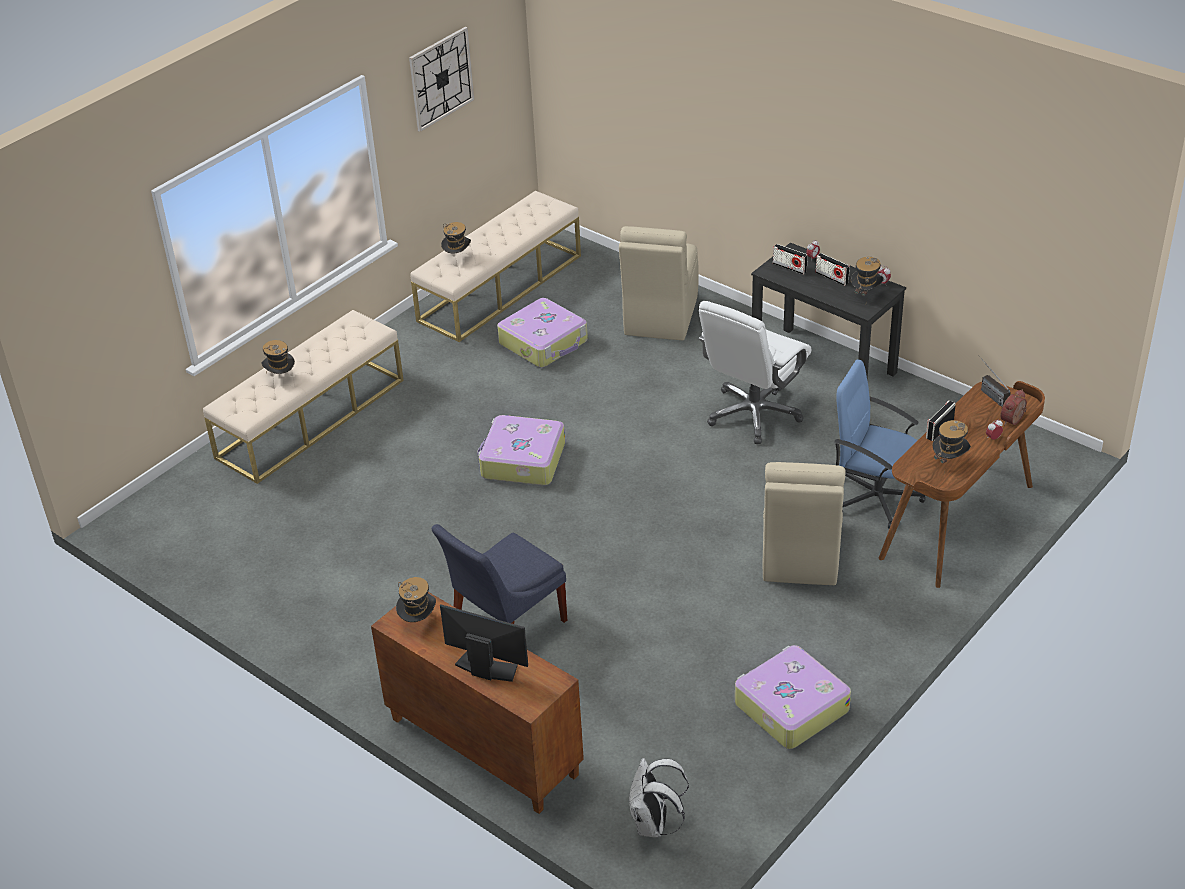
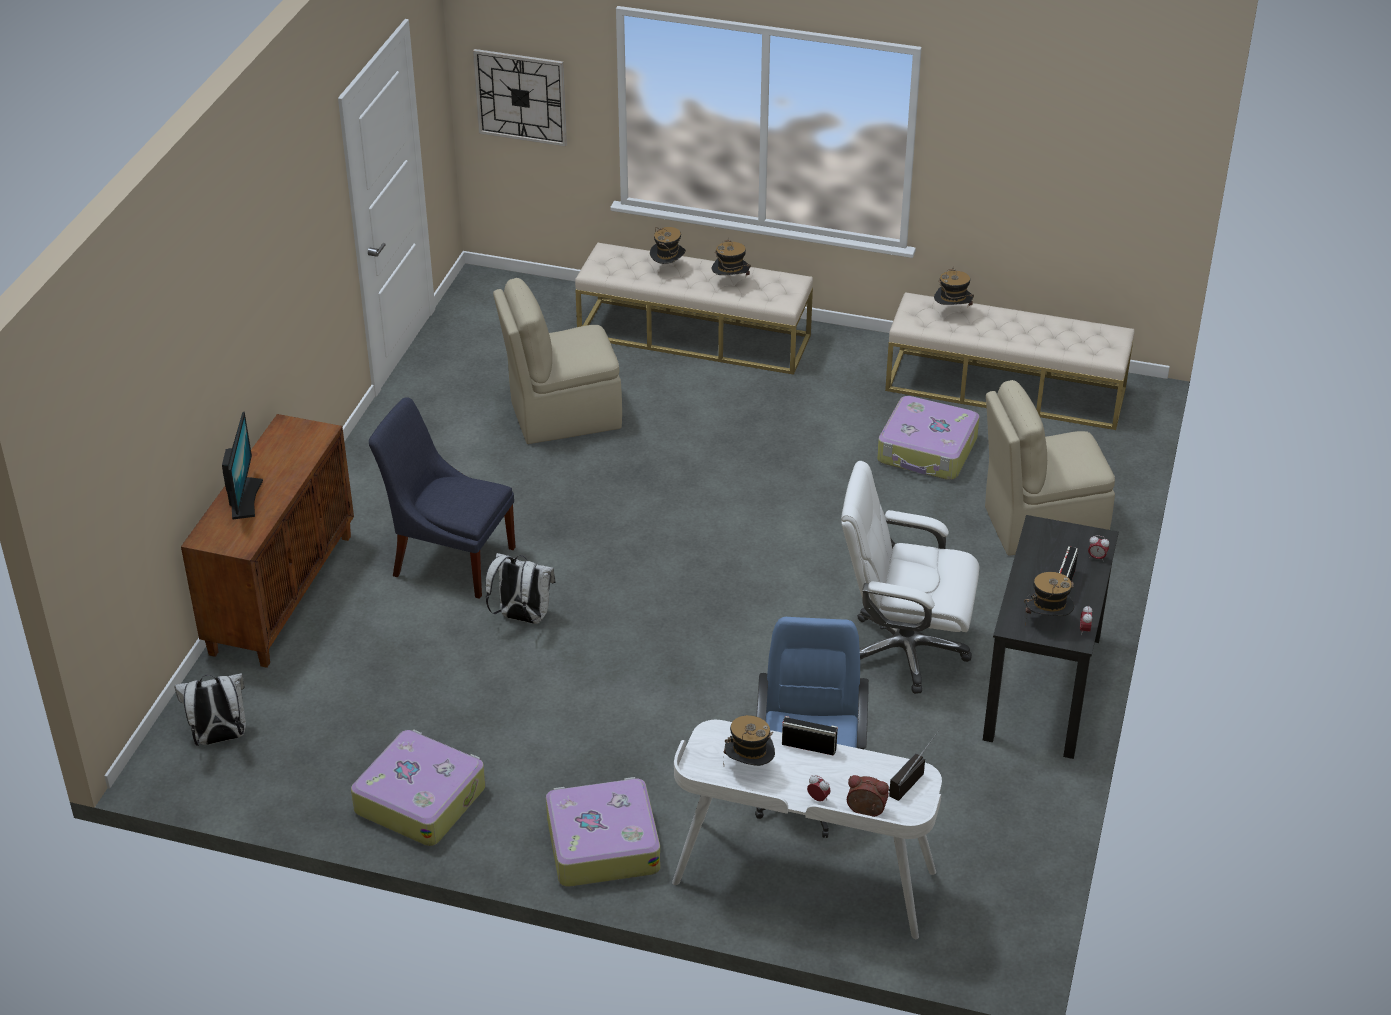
camera: 65 degrees right, 0 degrees up
hat [396,577,436,622] -> hat moved to [712,238,751,275]
wall clock [409,27,474,132] -> wall clock moved to [473,49,567,147]
suitcase [477,415,565,485] -> suitcase moved to [546,777,660,887]
beige chair [763,462,846,585] -> beige chair moved to [493,278,622,444]
radio [773,244,808,275] -> none
brown desk [879,381,1045,588] -> white desk [672,720,942,939]
none -> white backpack [485,553,556,624]

